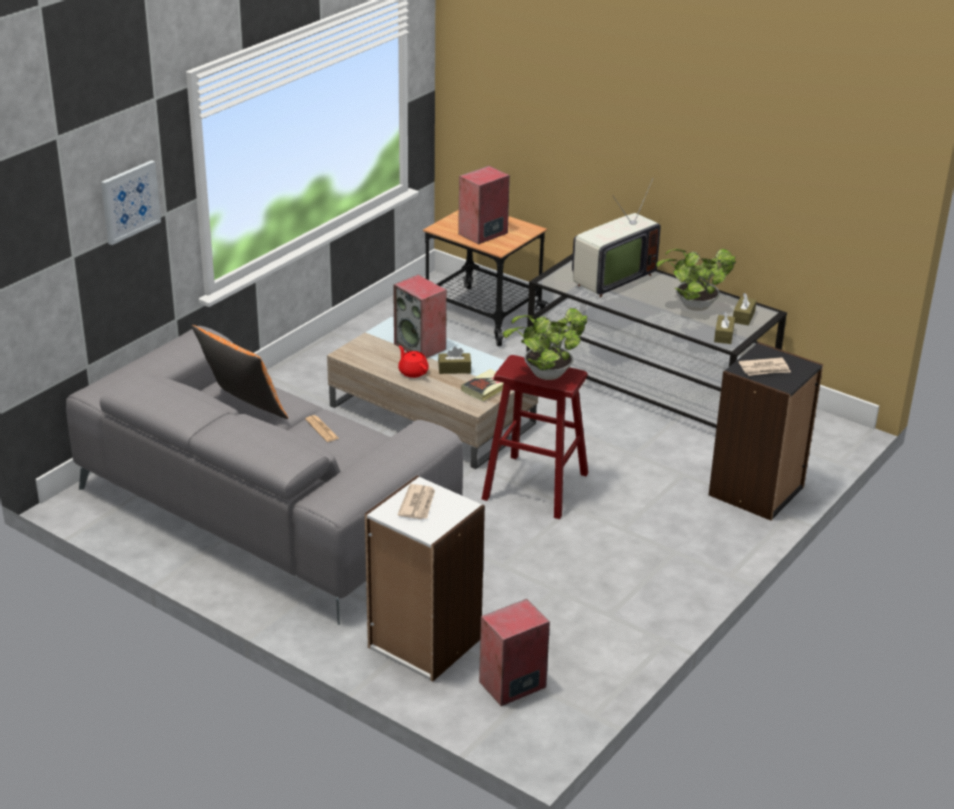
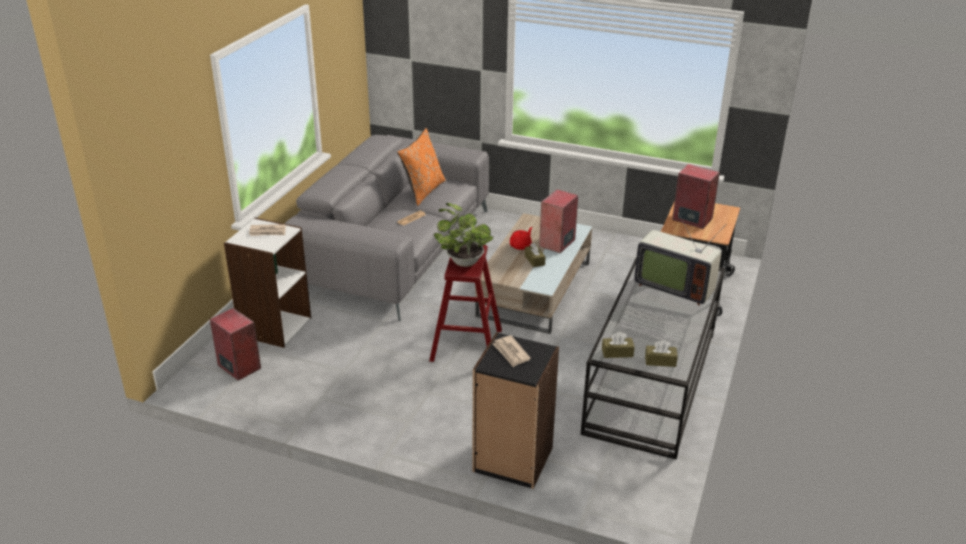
camera: 75 degrees right, 0 degrees up
picture [101,160,161,245] -> none
book [461,369,503,401] -> none
potted plant [656,249,736,311] -> none

